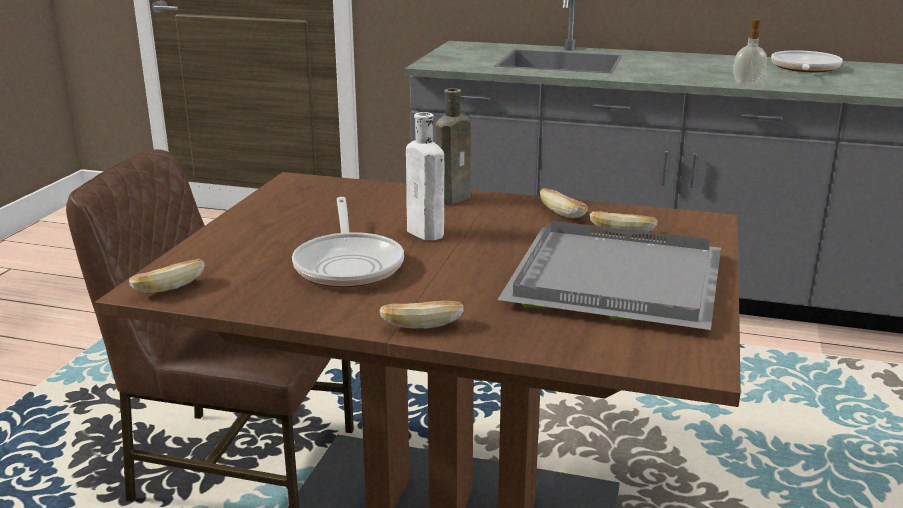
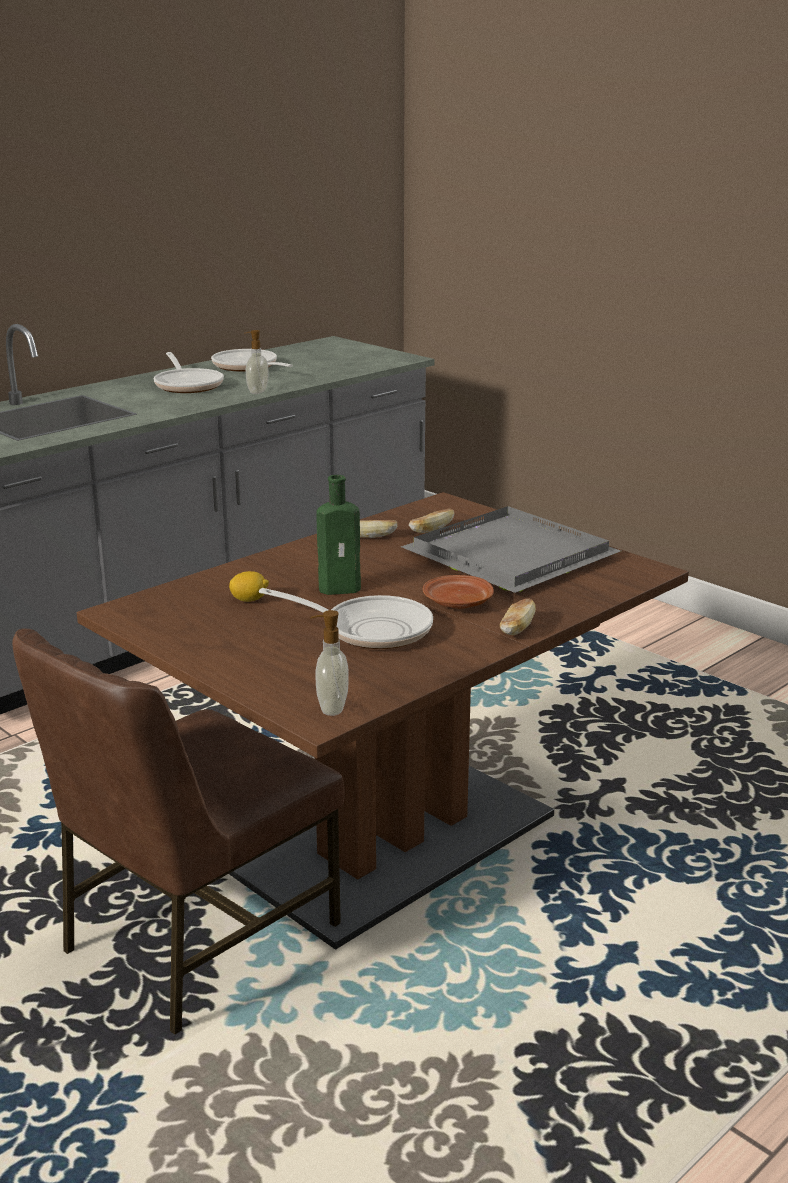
camera: 60 degrees left, 0 degrees up
bread [129,259,205,293] -> soap dispenser [310,610,349,716]
white bottle [406,112,444,240] -> green bottle [316,475,361,595]
brown bottle [436,88,471,204] -> none
none -> frying pan [154,352,224,393]
none -> lemon [229,571,269,602]
none -> brown plate [423,575,494,609]

